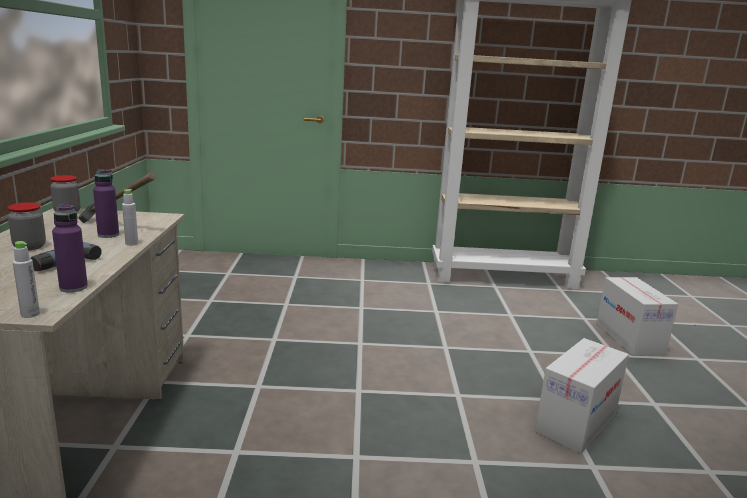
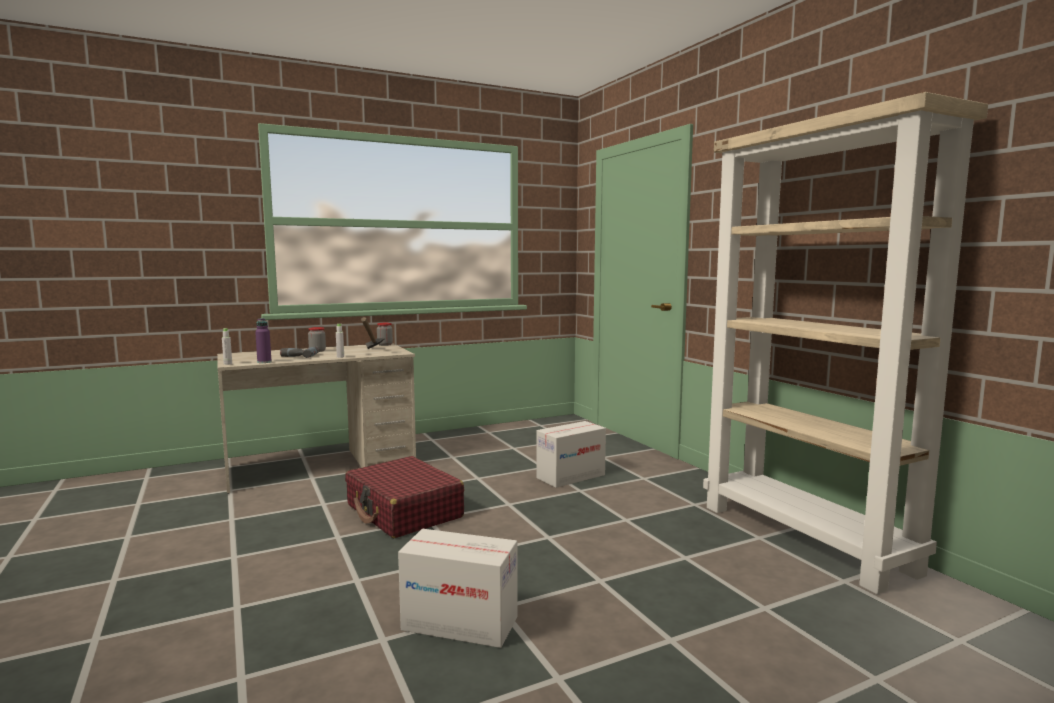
camera: 65 degrees right, 10 degrees down
purple bottle [93,169,119,238] -> none
cardboard box [596,277,678,356] -> cardboard box moved to [536,421,606,488]
none -> red suitcase [345,456,464,538]

